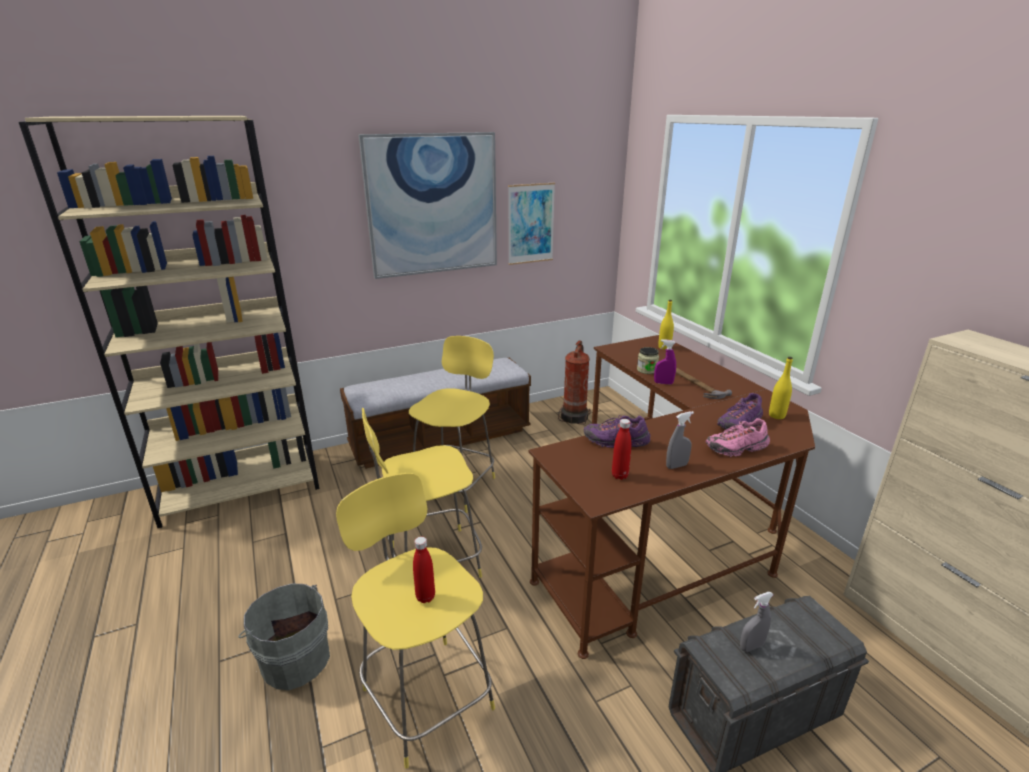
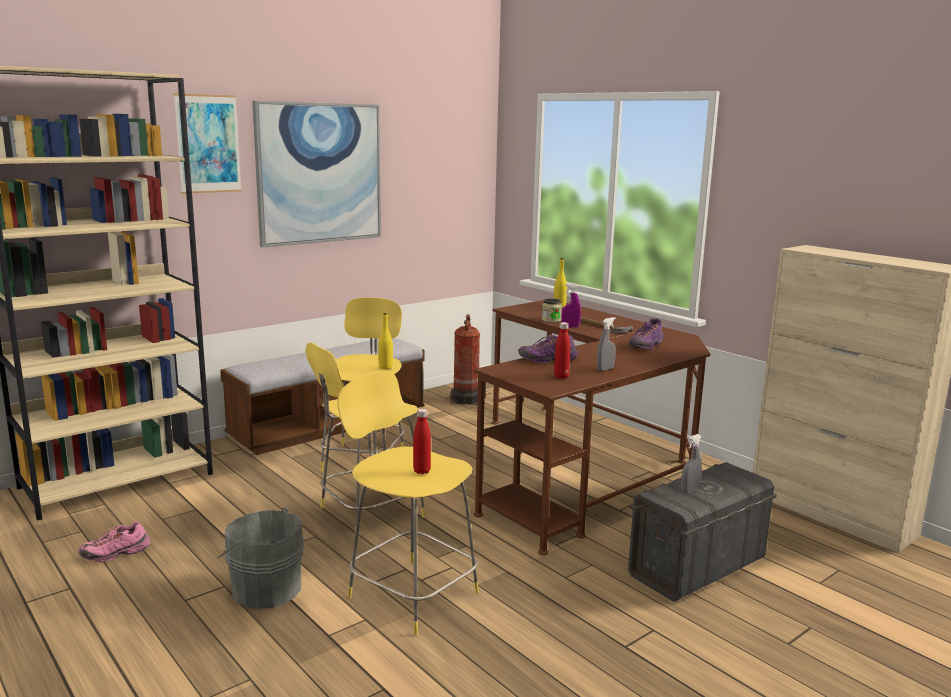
camera: 15 degrees left, 10 degrees down
picture [508,183,555,265] -> picture moved to [173,93,242,194]
pink shoe [706,418,770,457] -> pink shoe moved to [78,521,151,563]
yellow bottle [769,357,793,419] -> yellow bottle moved to [378,313,393,369]

